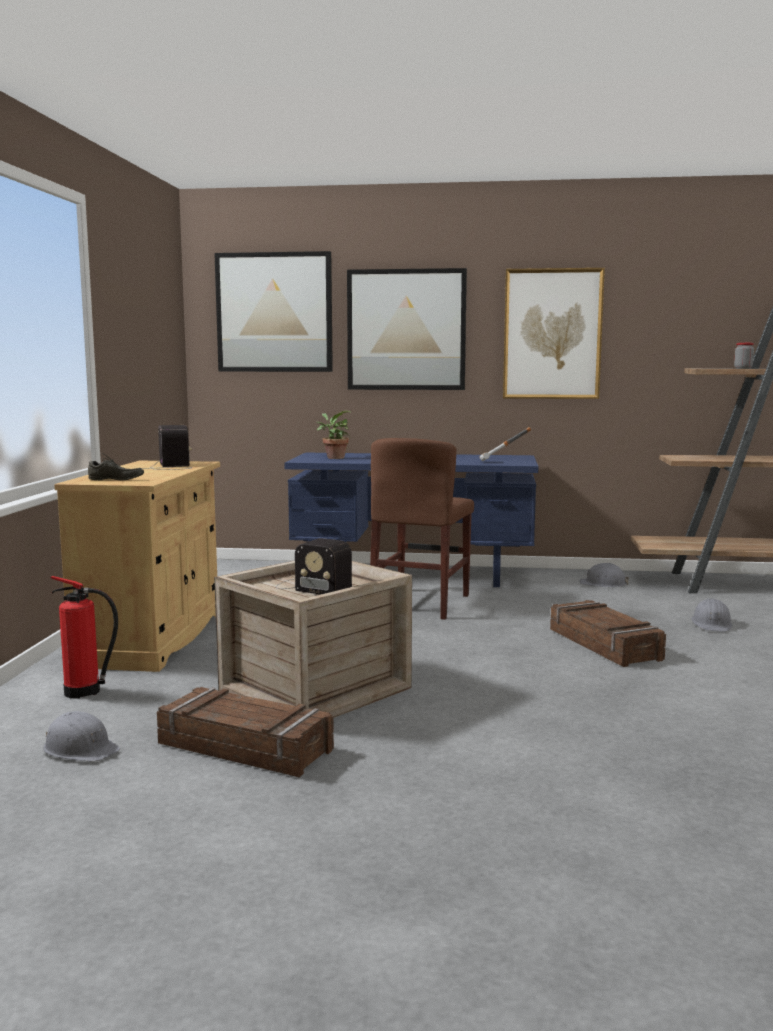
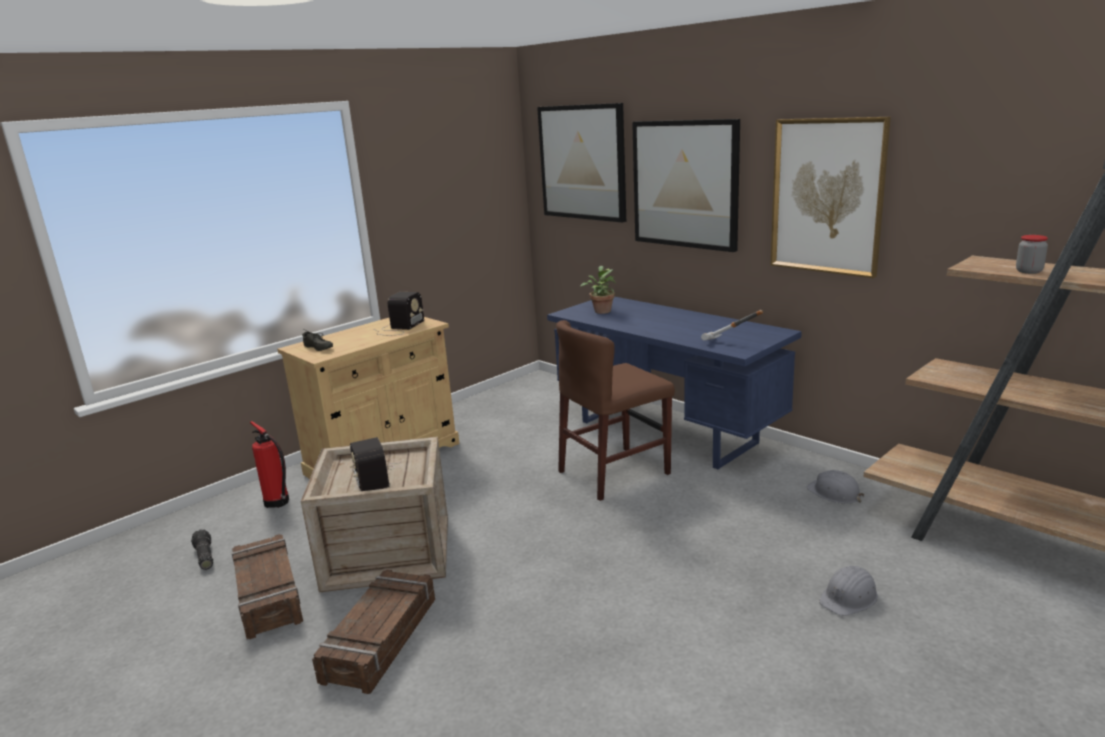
camera: 40 degrees right, 10 degrees up
grey hard hat [43,711,120,762] -> flashlight [191,529,213,570]
crate [550,600,666,667] -> crate moved to [312,569,435,694]

